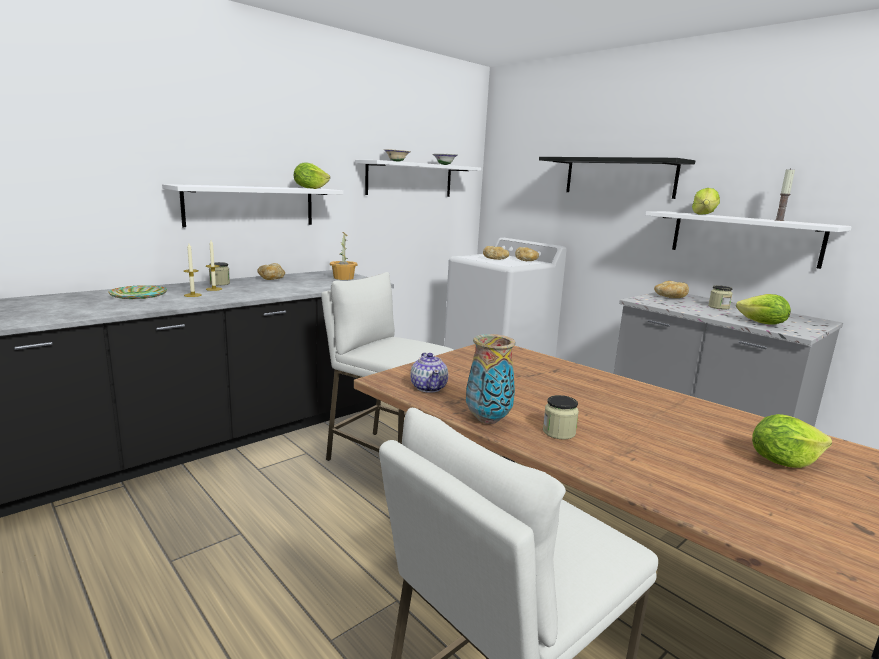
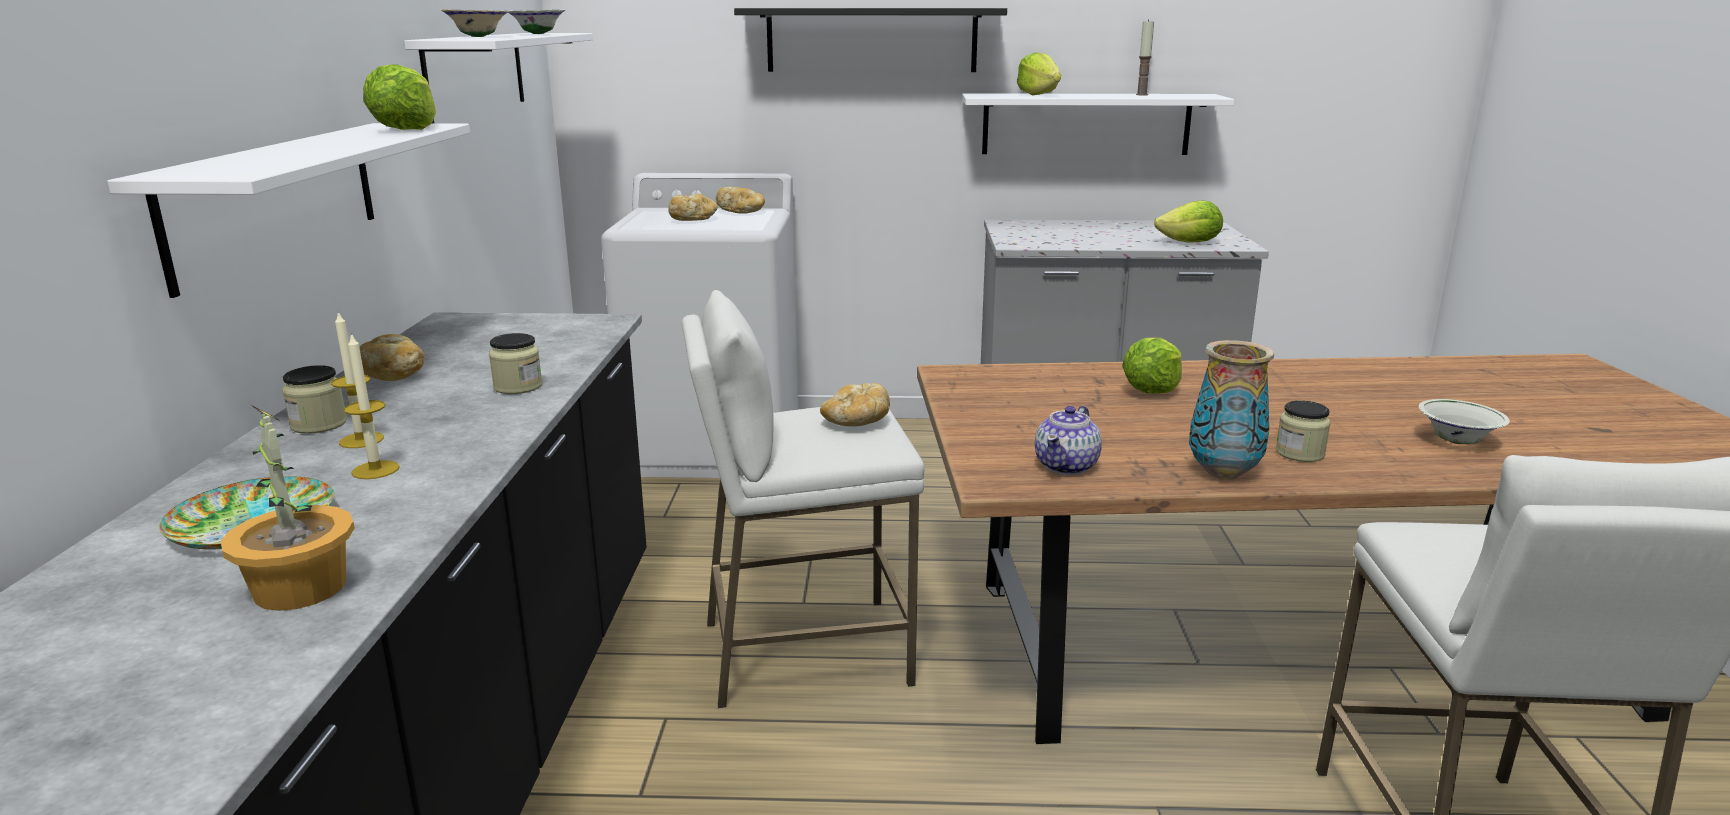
camera: 45 degrees left, 5 degrees up
potted plant [330,232,357,280] -> potted plant moved to [221,405,355,611]
teapot [411,353,448,393] -> teapot turned 90 degrees clockwise [1035,406,1102,475]
bread [654,281,689,298] -> bread moved to [820,383,890,427]
jar [708,285,733,310] -> jar moved to [489,333,542,394]
lettuce [752,414,832,468] -> lettuce moved to [1122,338,1182,394]
none -> white bowl [1419,399,1510,444]

